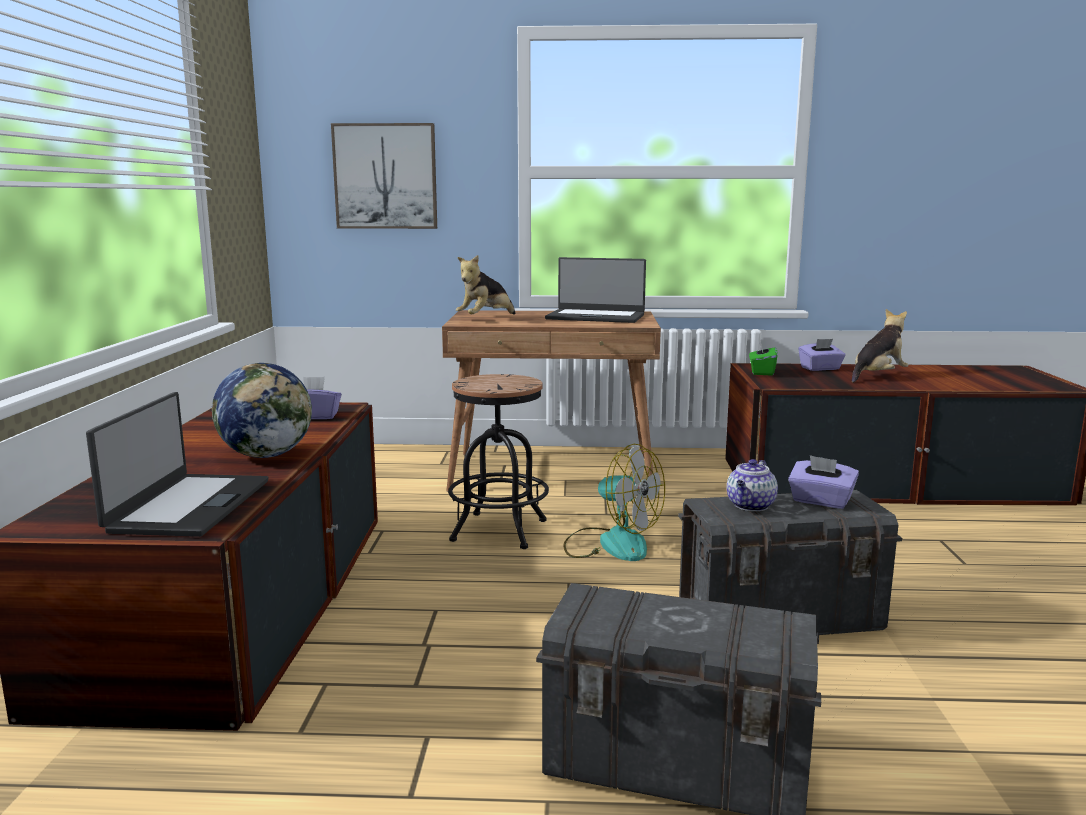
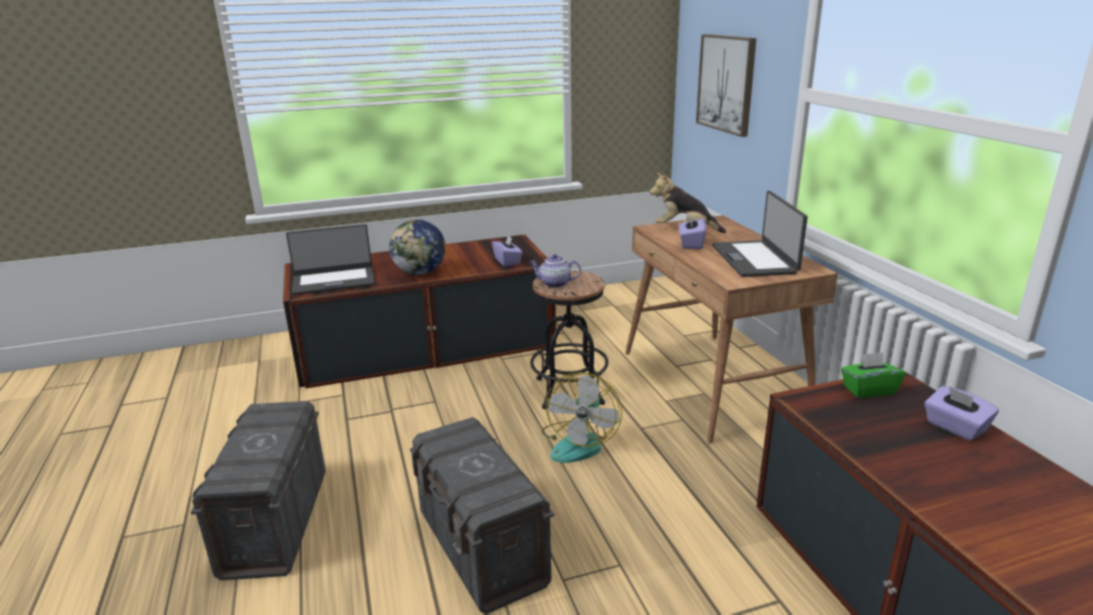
camera: 70 degrees right, 10 degrees up
teapot [727,459,778,511] -> teapot moved to [530,254,581,288]
purple tissue box [788,455,859,509] -> purple tissue box moved to [679,212,706,249]
plush toy [852,309,908,383] -> none

